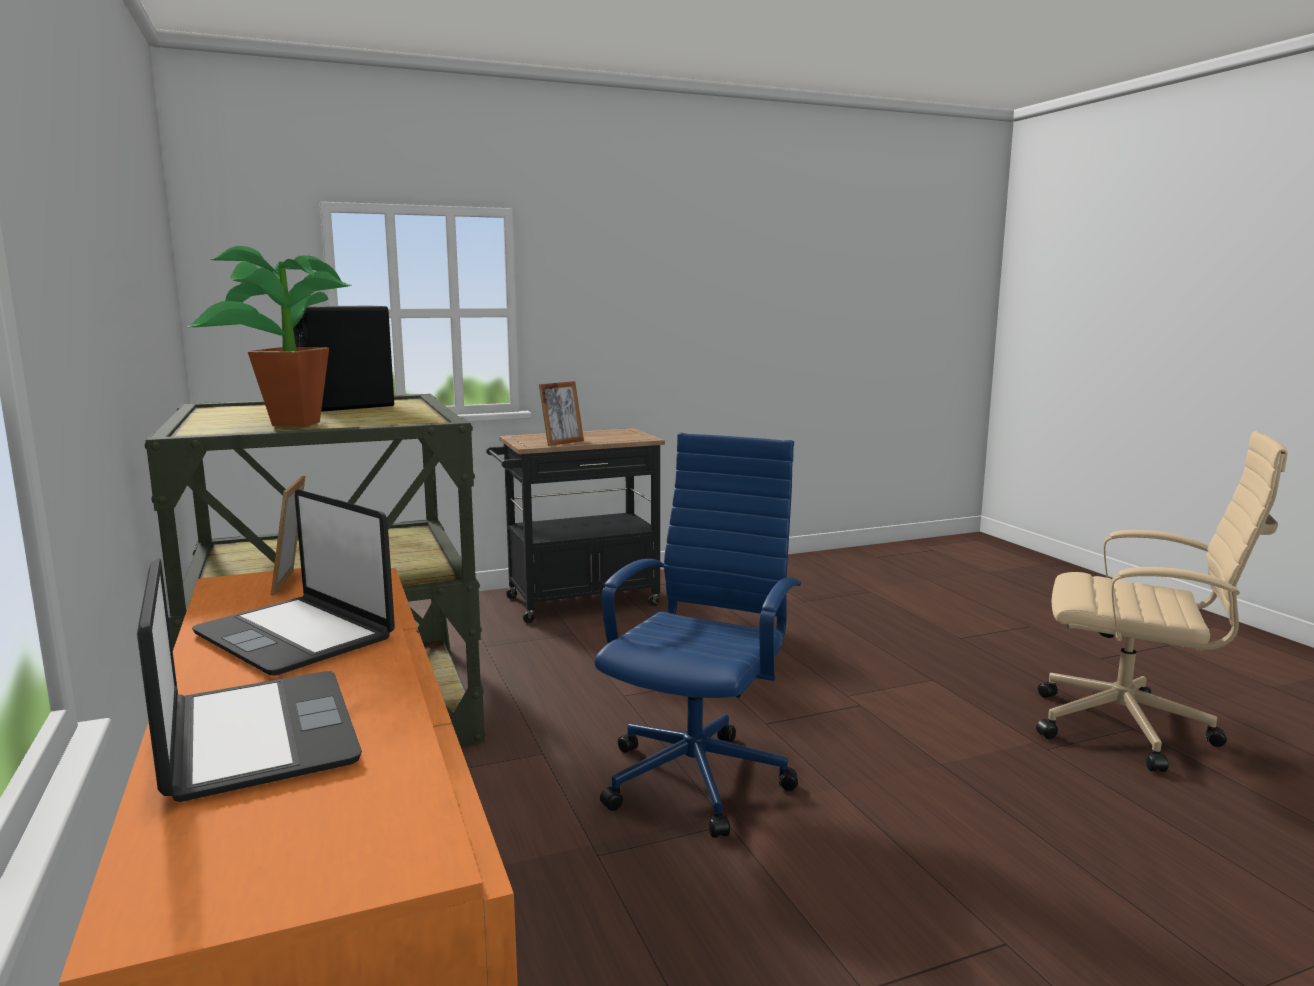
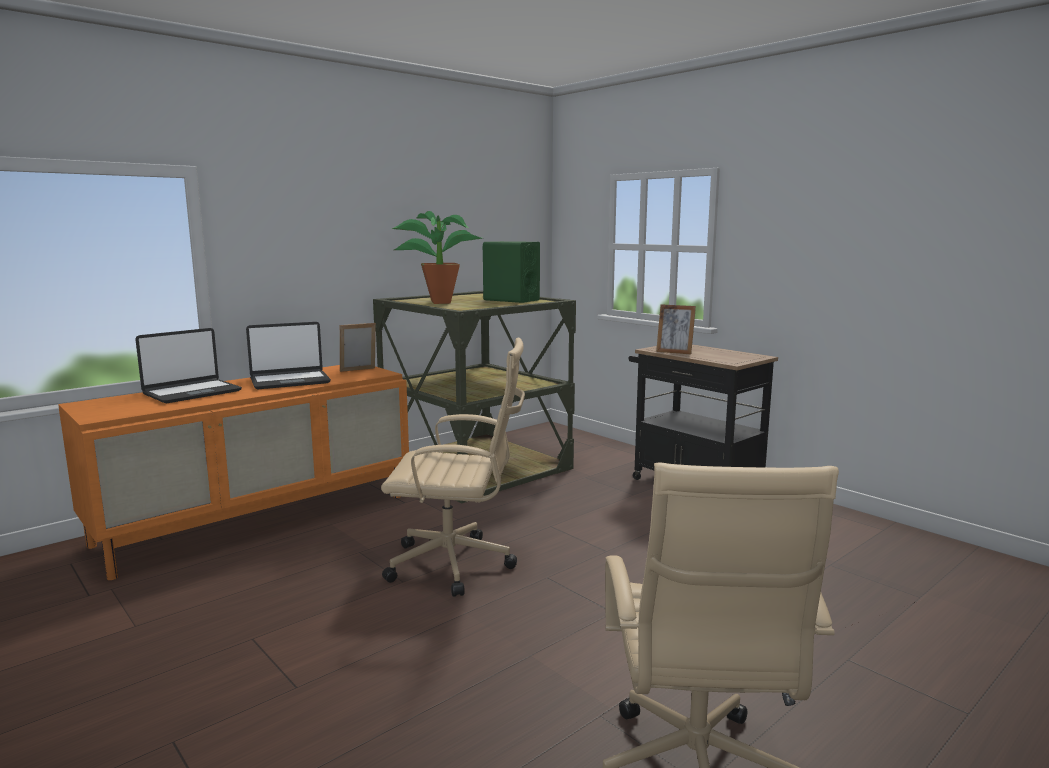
camera: 70 degrees right, 0 degrees up
laptop [192,489,395,676] -> laptop turned 135 degrees counterclockwise [246,322,331,389]
black speaker [293,305,394,412] -> green speaker [482,241,540,303]
blue office chair [595,433,801,838] -> beige office chair [381,338,525,597]

